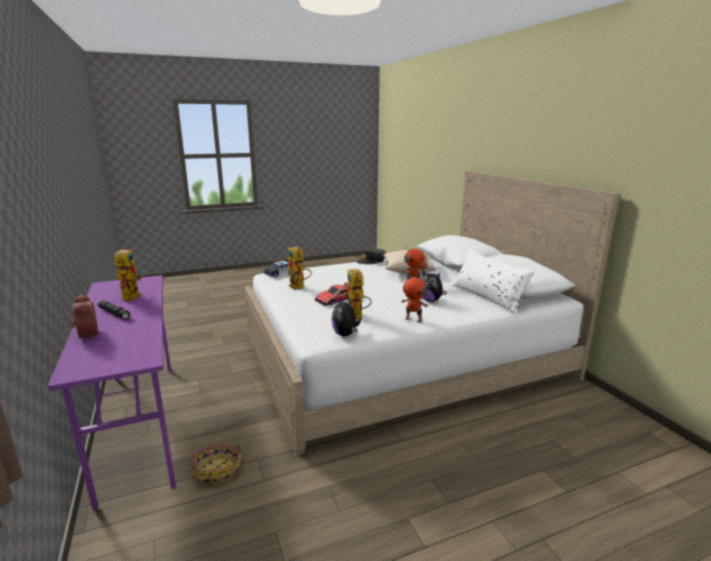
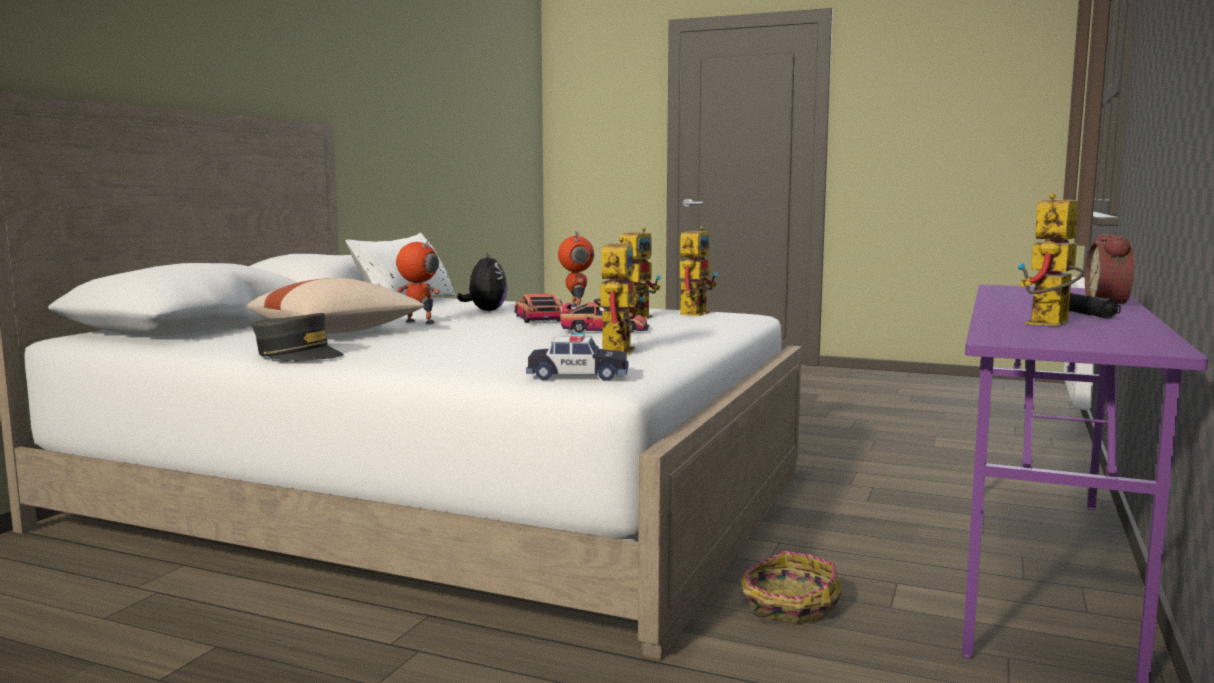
camera: 135 degrees left, 10 degrees down
basket [191,444,241,485] -> basket moved to [740,551,842,624]
plush toy [331,297,361,336] -> toy robot [680,226,718,316]
none -> toy car [514,293,563,323]

